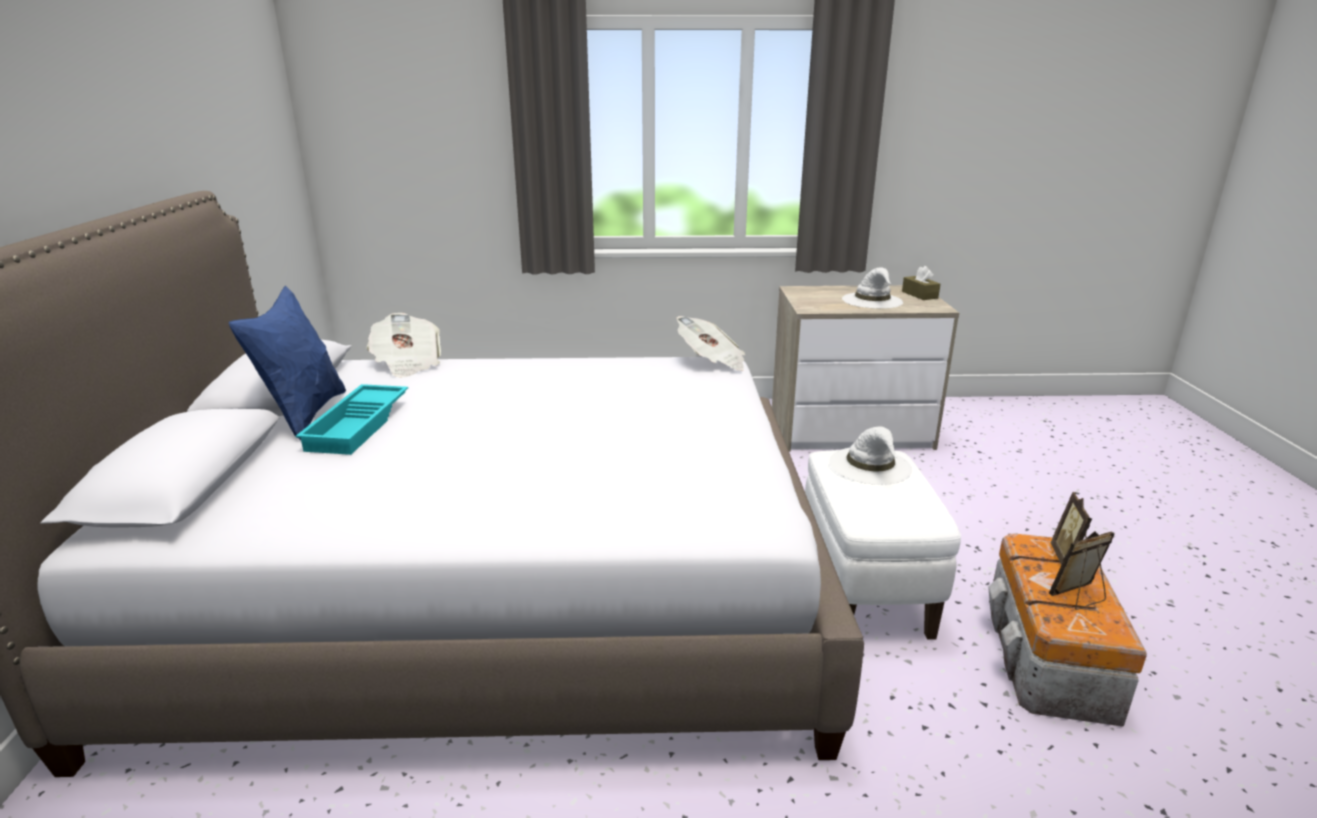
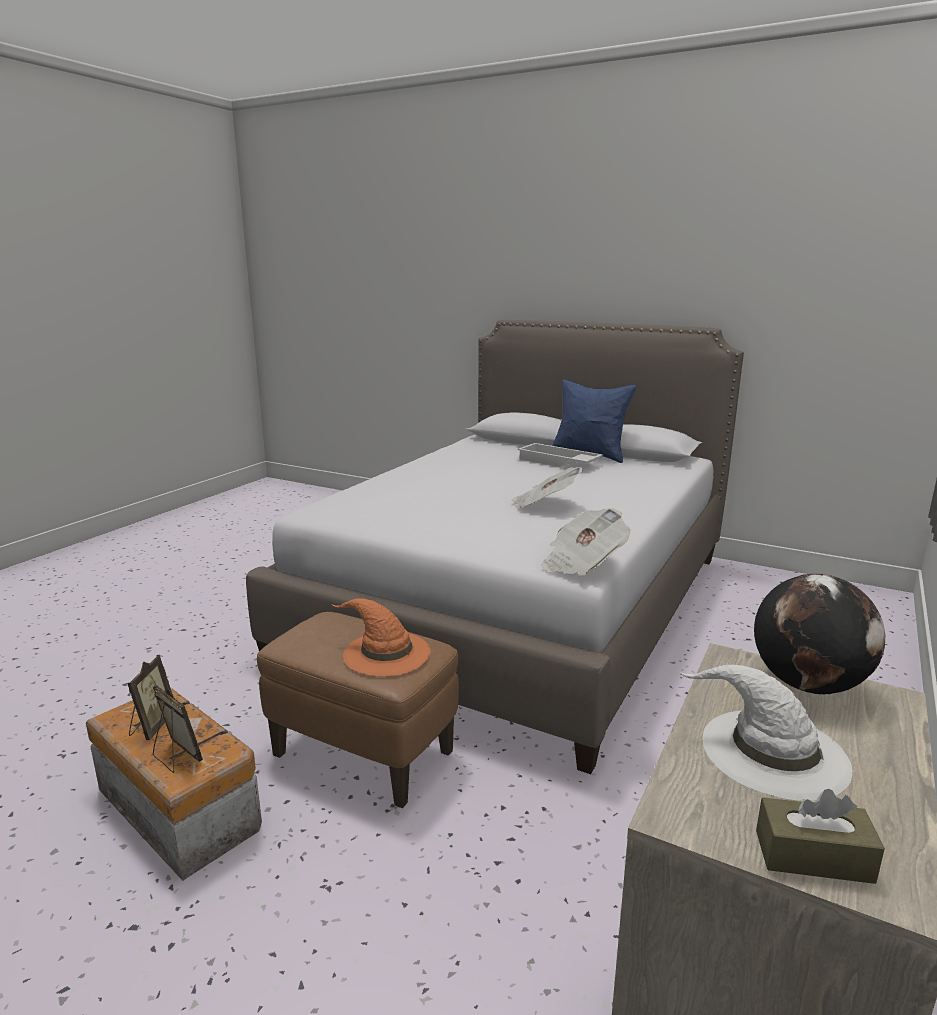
camera: 120 degrees right, 5 degrees down
turquoise tray [296,384,408,455] -> white tray [517,443,603,467]
newspaper [367,313,441,378] -> newspaper moved to [512,467,583,508]
white ottoman [805,450,961,640] -> brown ottoman [257,612,459,808]
white hat [829,427,912,485] -> orange hat [331,598,431,676]
none -> globe [754,574,885,695]

